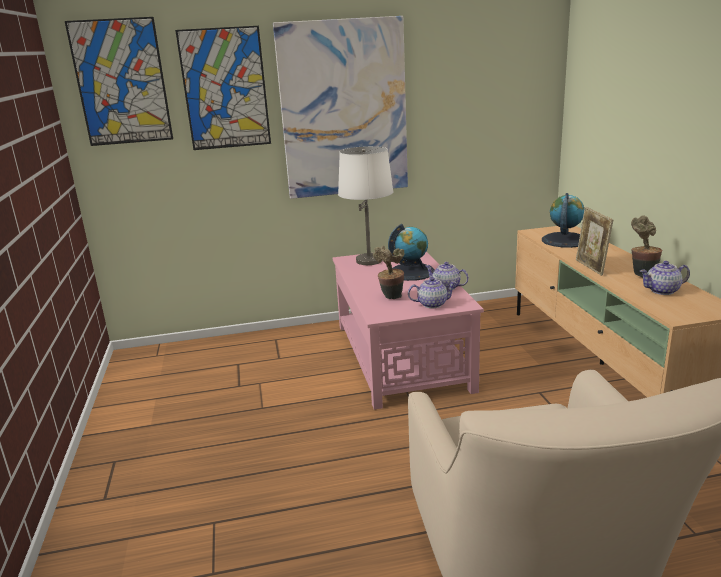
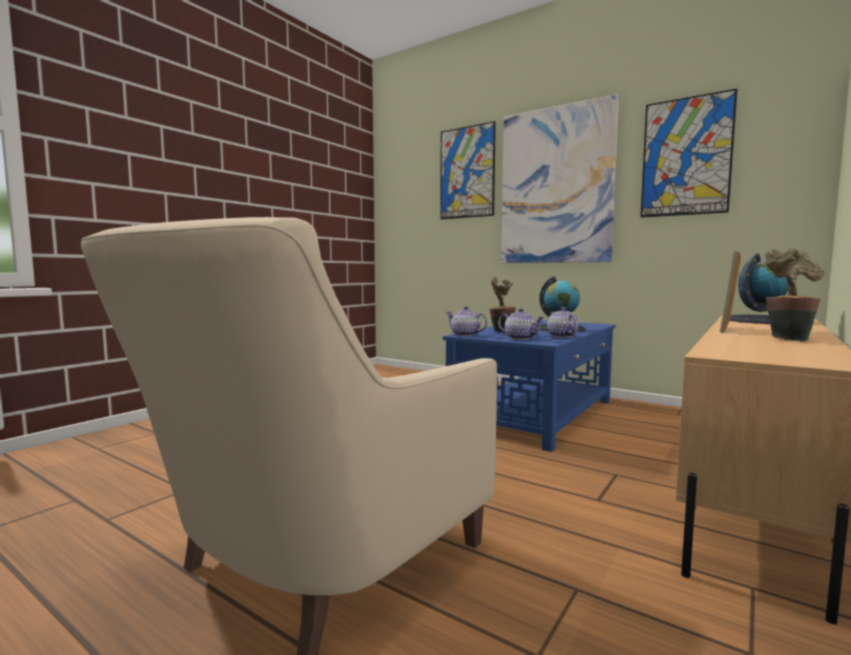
camera: 45 degrees right, 15 degrees down
picture [65,17,173,146] -> picture moved to [640,88,737,218]
pink coffee table [333,252,484,410] -> blue coffee table [443,320,616,452]
white table lamp [338,146,393,265] -> none
teapot [640,261,690,295] -> teapot moved to [446,306,488,336]

